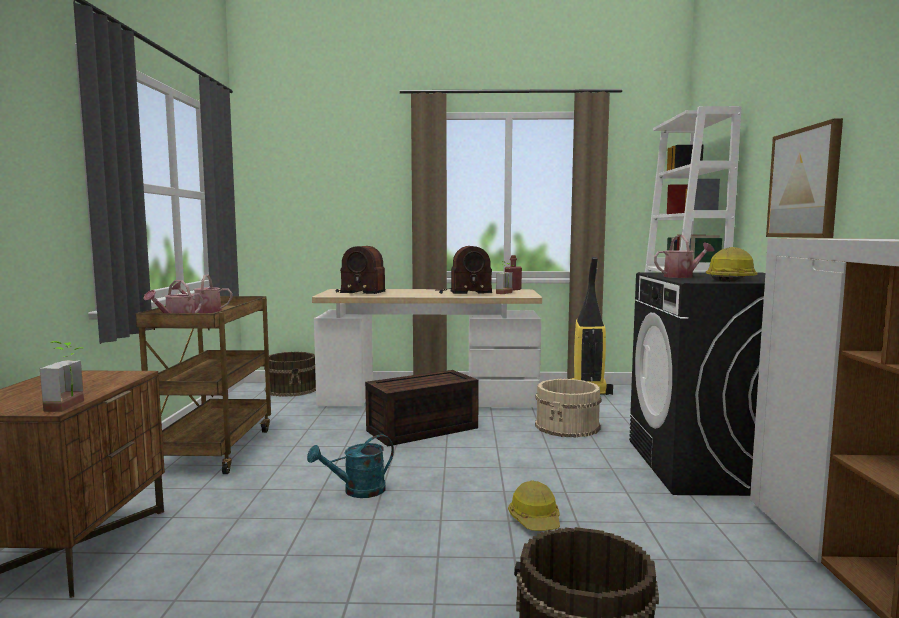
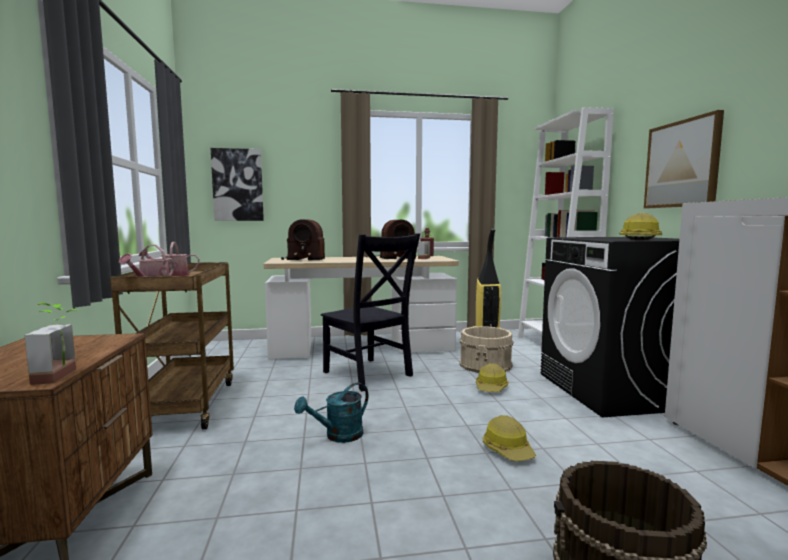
camera: 10 degrees left, 0 degrees up
brown bucket [264,352,316,397] -> none
brown storage box [365,370,479,446] -> black chair [321,233,420,391]
watering can [654,235,714,278] -> none
none -> picture [211,148,264,221]
none -> hard hat [476,363,509,392]

